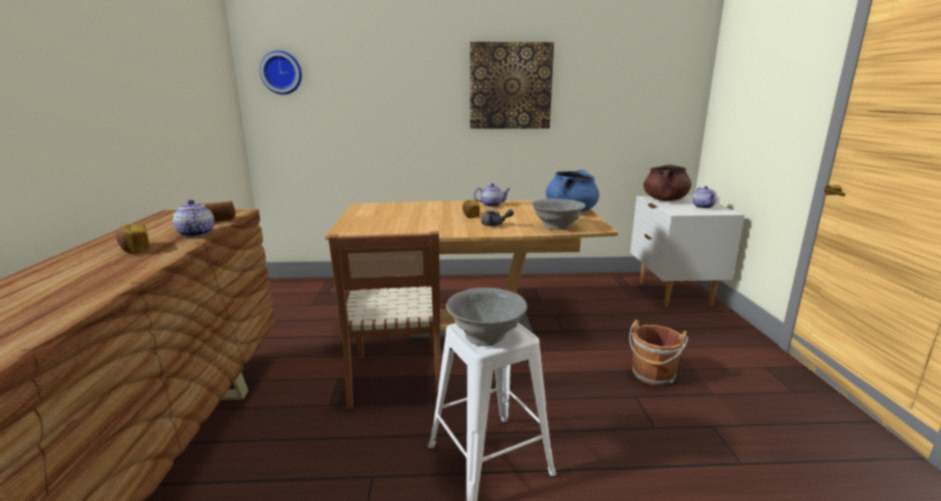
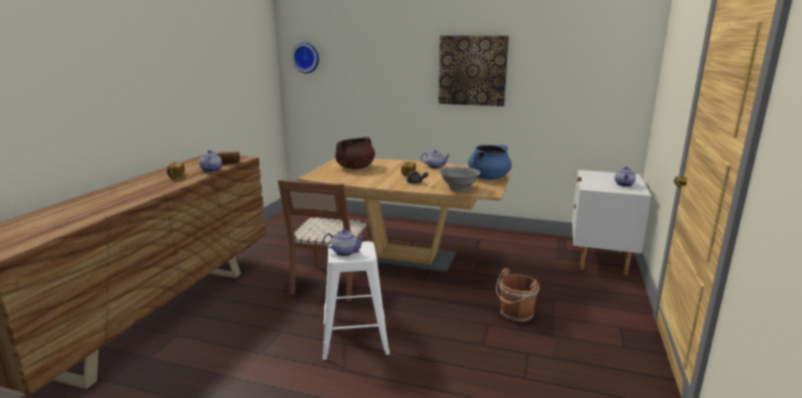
camera: 20 degrees right, 0 degrees up
grey bowl [446,288,527,346] -> teapot [323,229,366,256]
brown cooking pot [644,165,692,201] -> brown cooking pot moved to [335,137,375,169]

